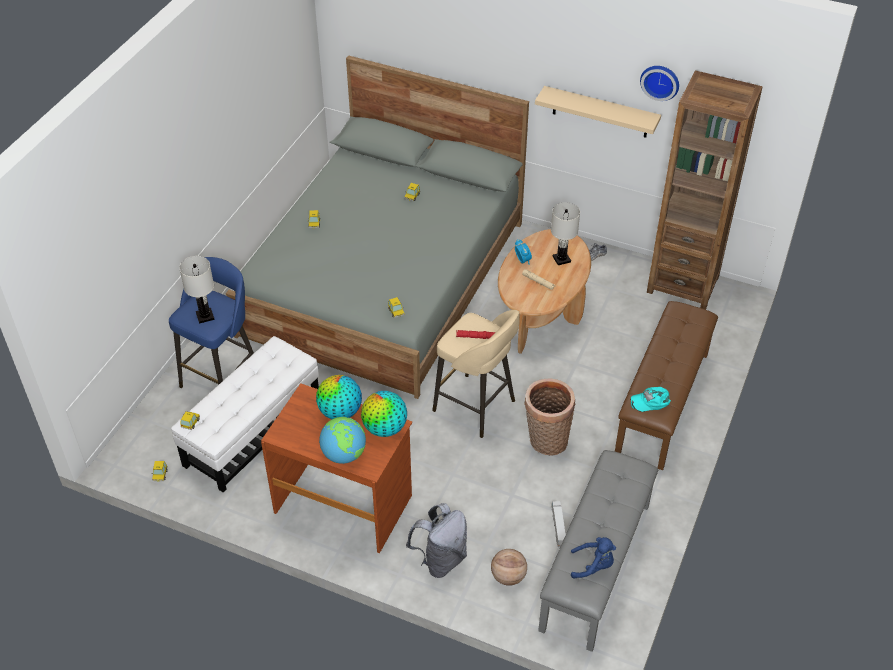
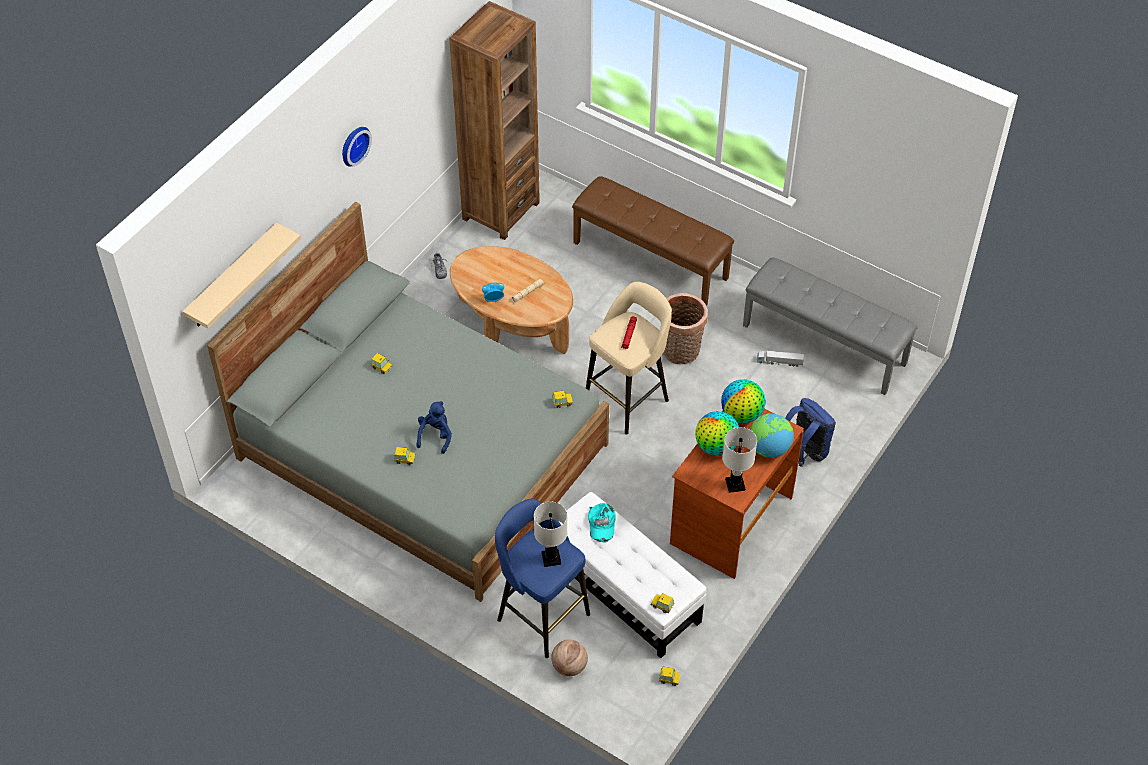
camera: 80 degrees left, 5 degrees up
grey backpack [406,503,467,578] -> blue backpack [785,398,836,467]
basketball [491,549,527,586] -> basketball moved to [551,640,588,676]
beige shelf [535,86,661,138] -> beige shelf moved to [183,223,301,329]
white table lamp [551,202,580,265] -> white table lamp moved to [722,427,757,493]
blue plush toy [571,537,616,578] -> blue plush toy moved to [416,401,452,454]
turquoise cap [630,387,671,412] -> turquoise cap moved to [588,503,616,543]
wall clock [640,66,679,101] -> wall clock moved to [342,127,372,167]

